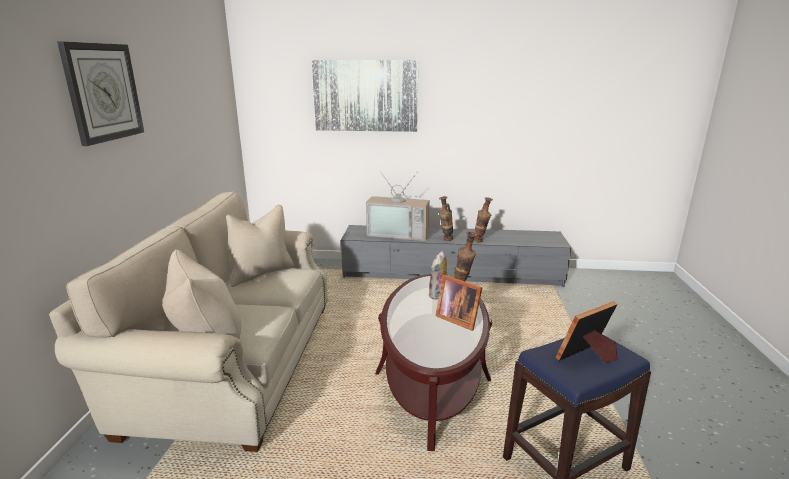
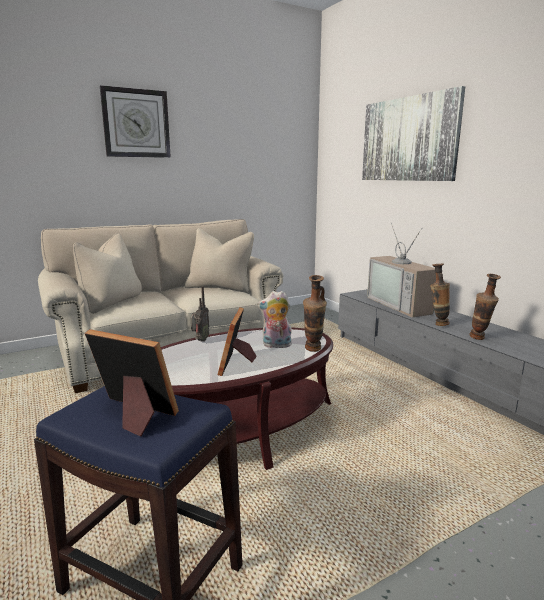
camera: 55 degrees right, 5 degrees down
none -> radio [191,286,209,342]

